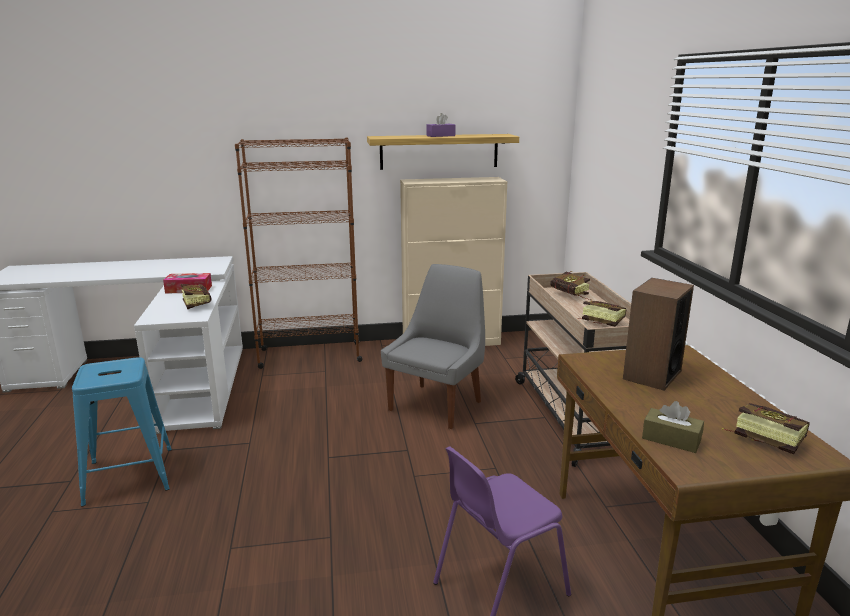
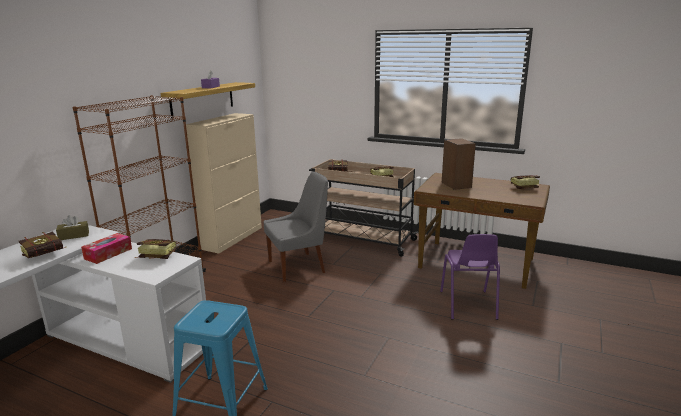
camera: 55 degrees left, 0 degrees up
grey chair [381,264,485,429] -> grey chair turned 90 degrees clockwise [264,171,328,282]
brown tissue box [642,401,704,453] -> brown tissue box moved to [56,215,89,240]
none -> book [19,232,66,258]

